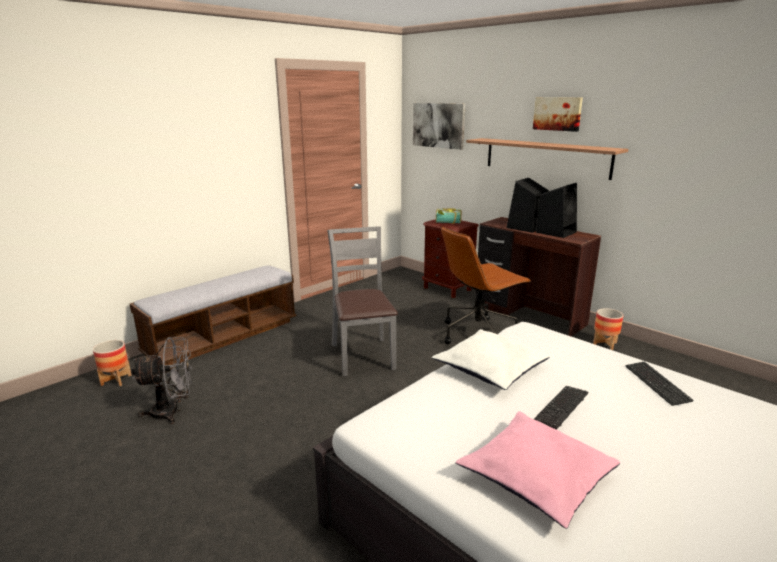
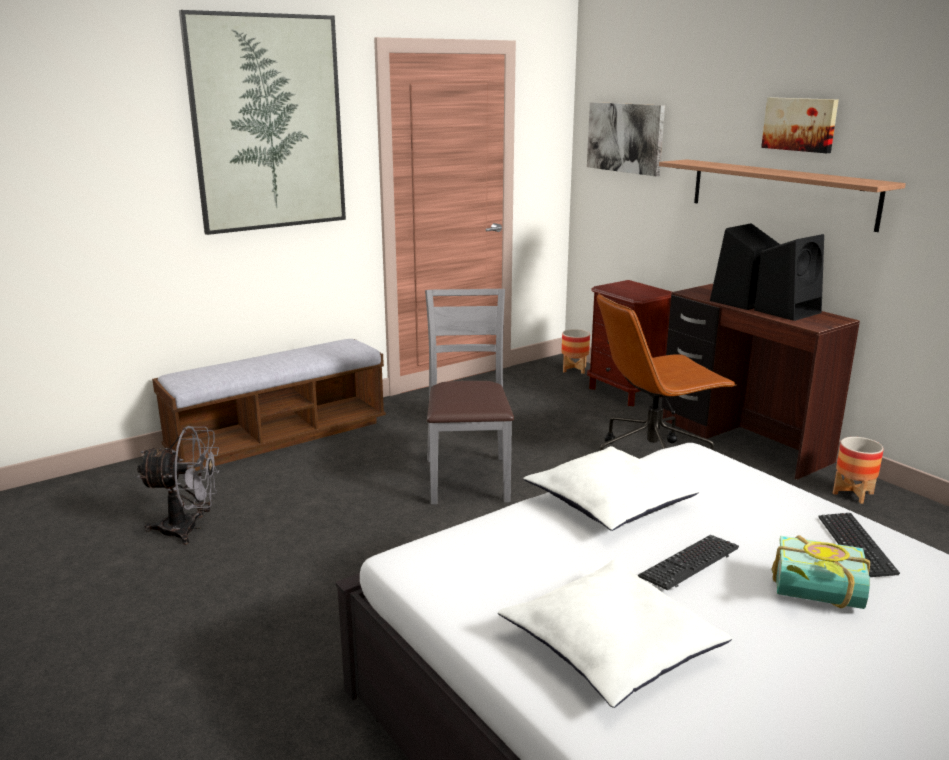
camera: 10 degrees right, 0 degrees up
planter [93,340,132,386] -> planter moved to [562,329,590,374]
book [436,208,462,224] -> book moved to [771,535,870,609]
pink pillow [456,411,620,529] -> white pillow [498,559,732,708]
none -> picture [179,10,346,235]

